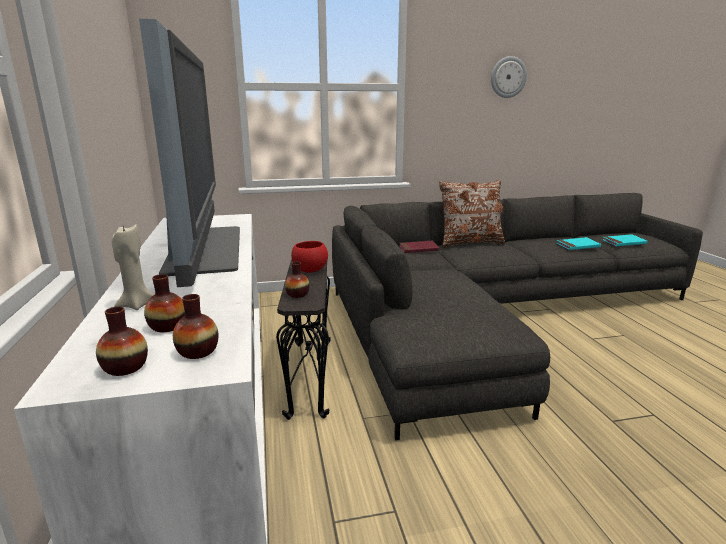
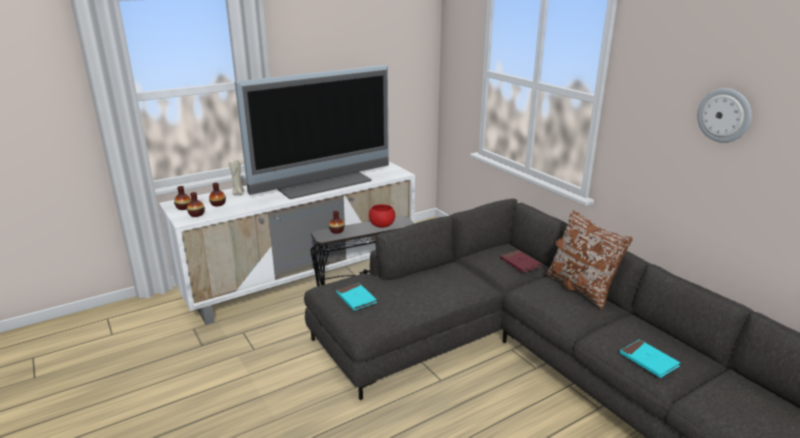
camera: 70 degrees right, 5 degrees up
turquoise book [603,234,648,246] -> turquoise book moved to [336,283,377,311]

